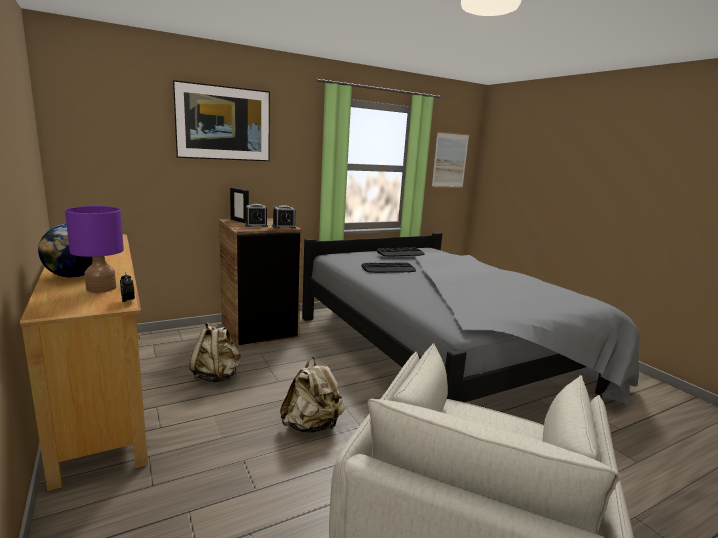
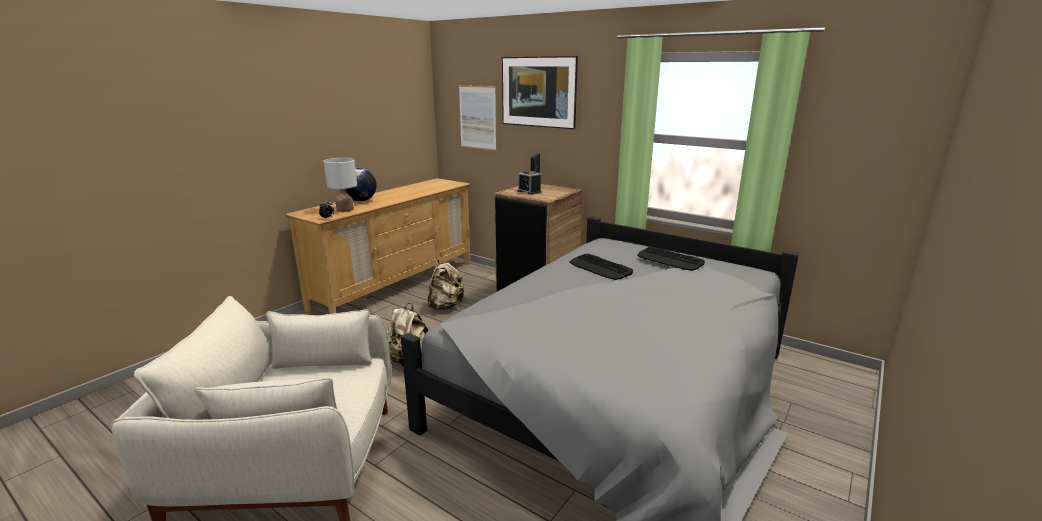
camera: 65 degrees right, 5 degrees up
purple table lamp [65,206,124,293] -> grey table lamp [324,158,357,212]
alarm clock [272,205,296,229] -> none
picture [432,132,469,188] -> picture moved to [459,85,497,151]

